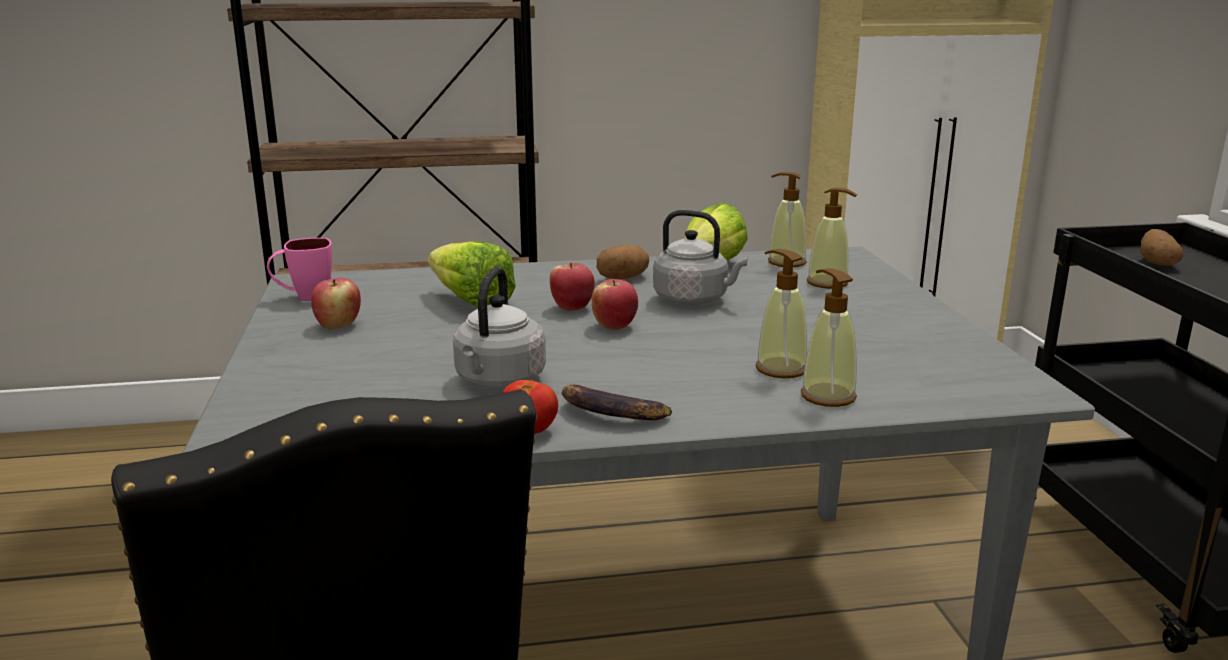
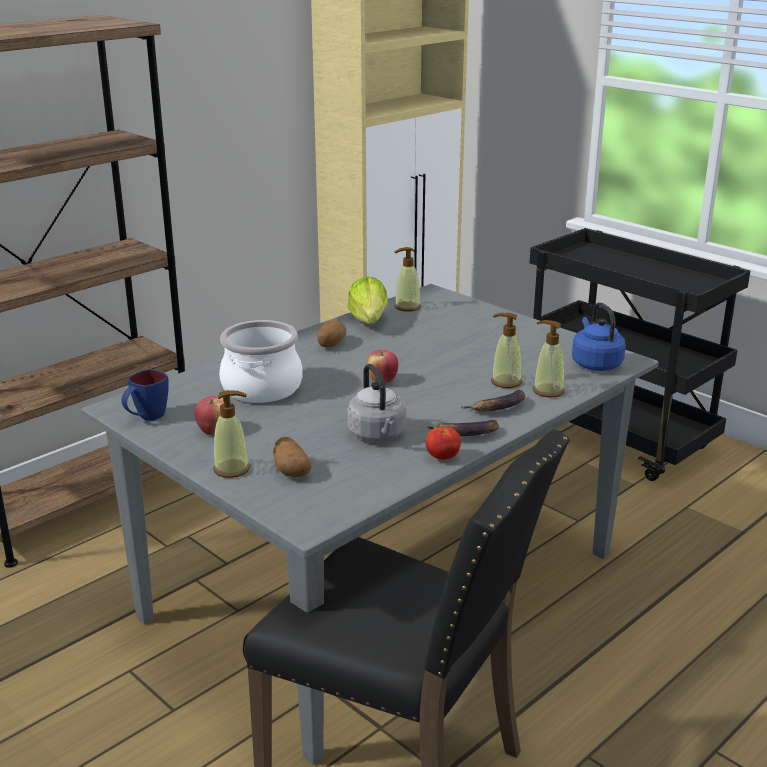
camera: 35 degrees left, 5 degrees up
pink mug [267,238,332,301] -> blue mug [121,369,169,421]
lettuce [428,241,516,308] -> cooking pot [219,320,302,403]
apple [550,263,595,311] -> none
grey kettle [653,210,748,305] -> none
soap dispenser [807,188,857,289] -> soap dispenser moved to [213,390,250,478]
potato [1140,229,1183,266] -> potato moved to [273,437,311,477]
none -> banana [460,390,526,412]
none -> blue kettle [572,302,626,371]

